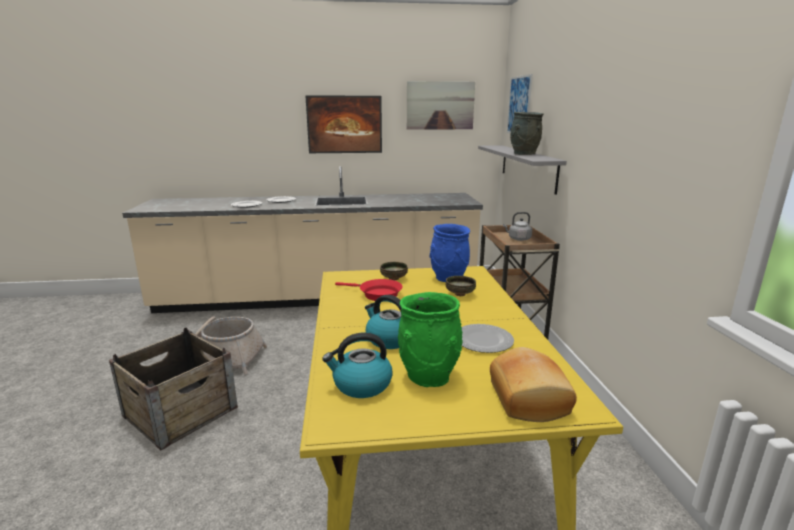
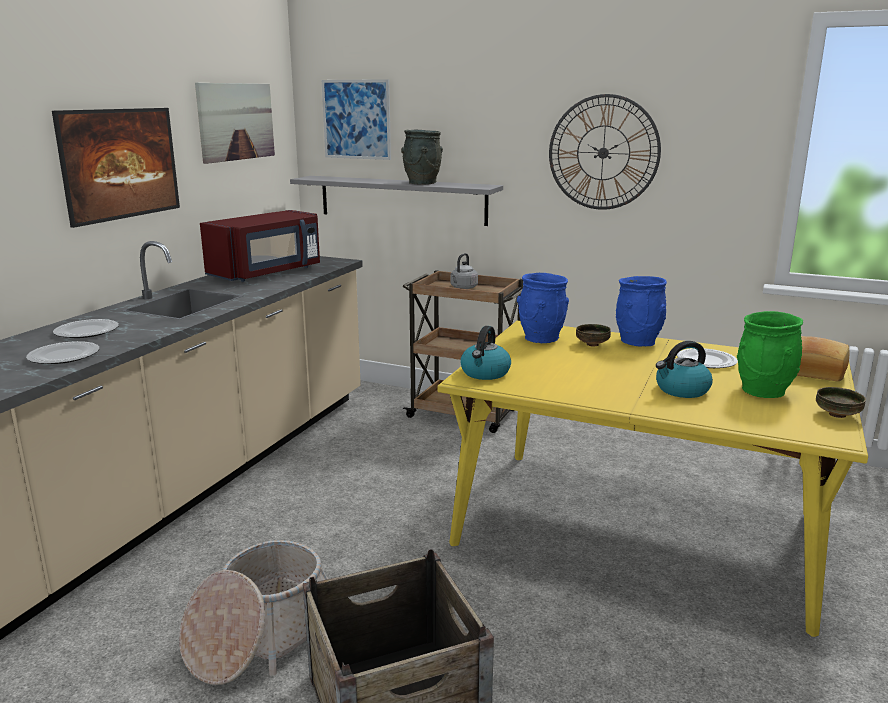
camera: 60 degrees left, 0 degrees up
kettle [322,333,392,398] -> kettle moved to [460,326,511,380]
red frying pan [335,279,403,301] -> none
bowl [380,262,408,280] -> bowl moved to [816,387,866,418]
none -> red microwave [200,210,320,282]
none -> wall clock [549,94,661,210]
none -> blue vase [616,276,667,347]

